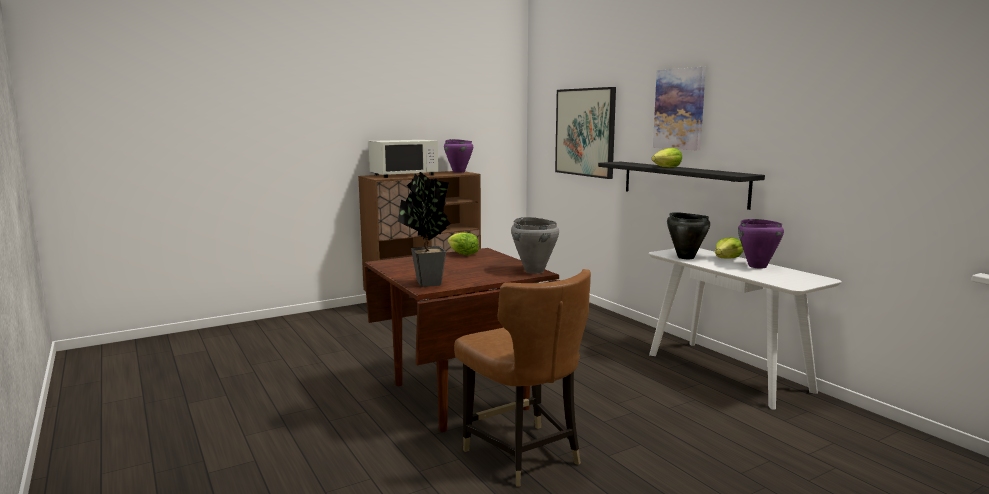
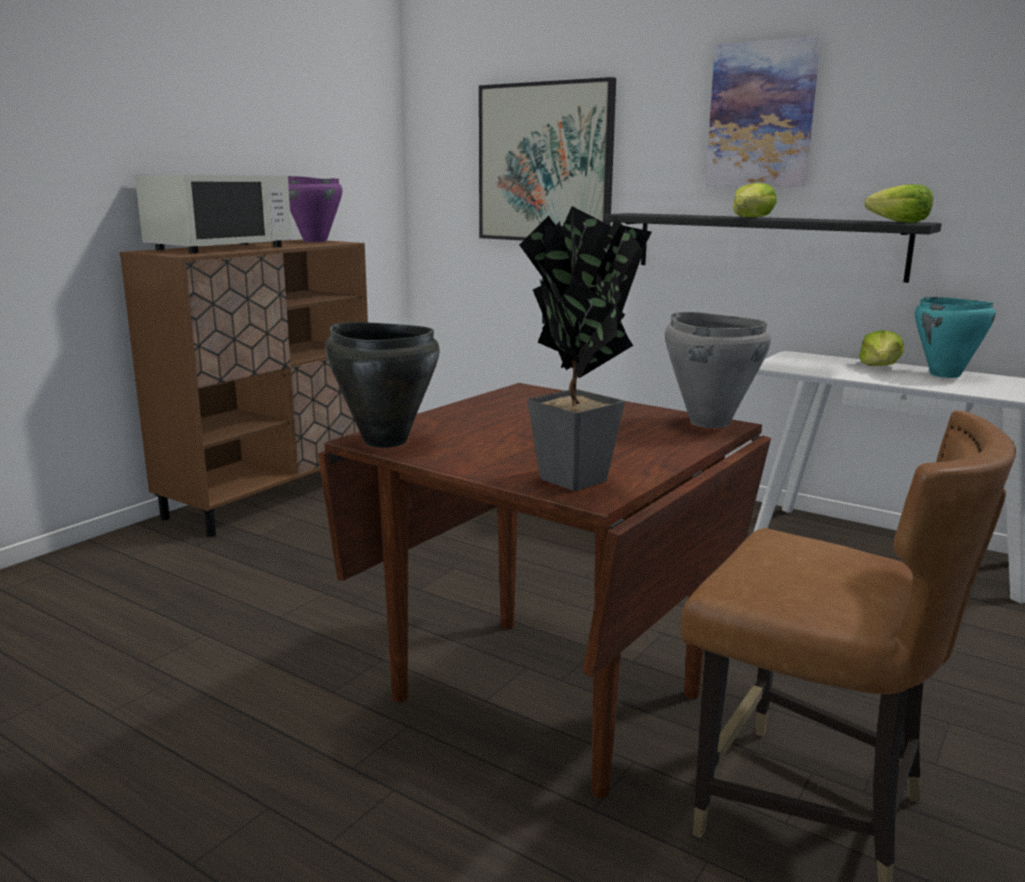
camera: 25 degrees left, 5 degrees up
lettuce [448,232,479,255] -> lettuce moved to [865,184,933,223]
black cooking pot [667,212,710,259] -> black cooking pot moved to [325,322,440,448]
purple cooking pot [738,219,784,269] -> turquoise cooking pot [915,297,996,378]

